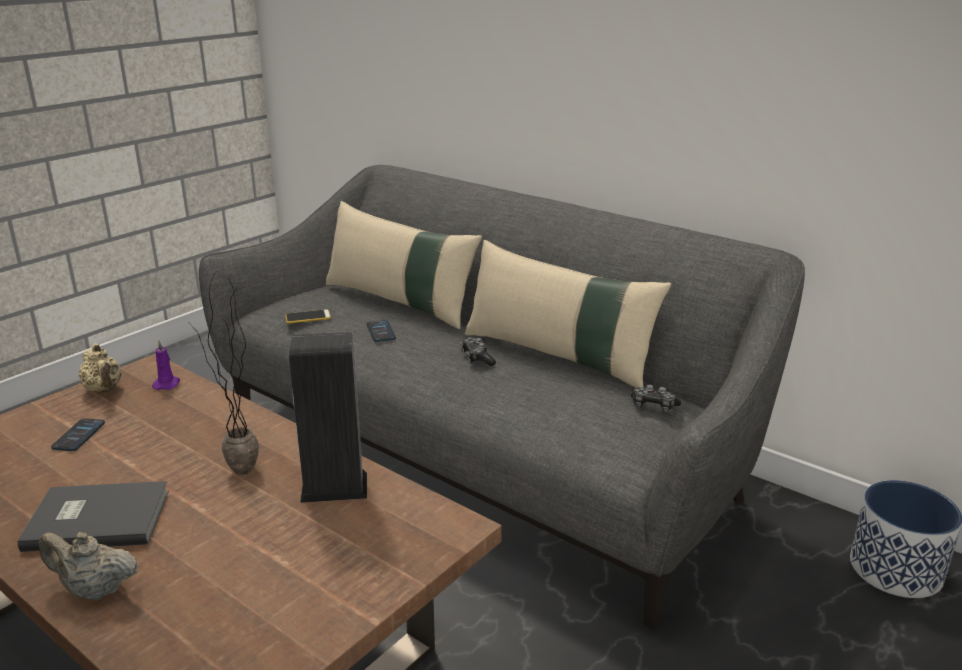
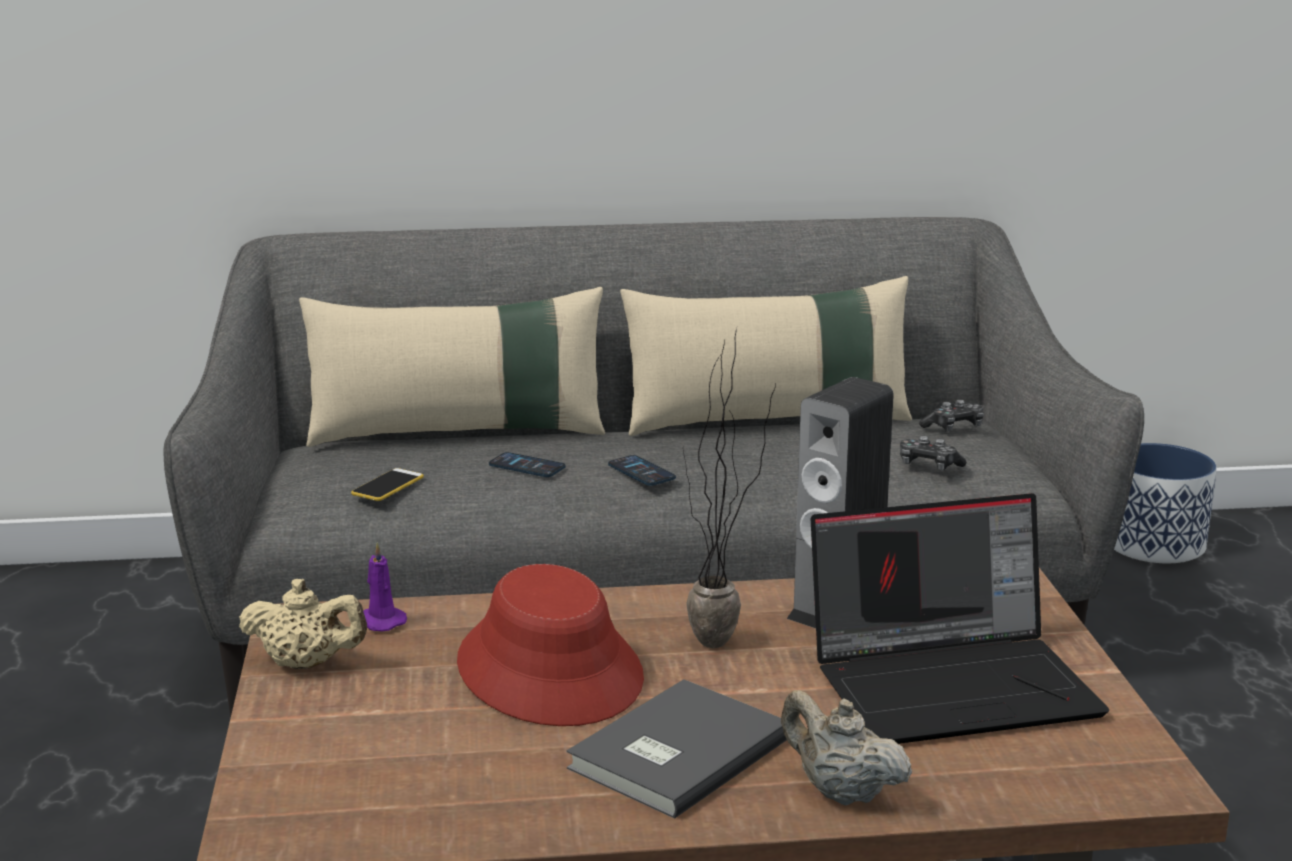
camera: 45 degrees left, 5 degrees down
beige teapot [39,532,139,600] -> beige teapot turned 75 degrees clockwise [781,690,912,806]
phone [51,418,105,451] -> phone moved to [608,455,676,486]
game controller [461,337,496,366] -> game controller moved to [900,436,966,471]
none -> red hat [457,564,644,726]
none -> laptop [811,493,1109,744]

